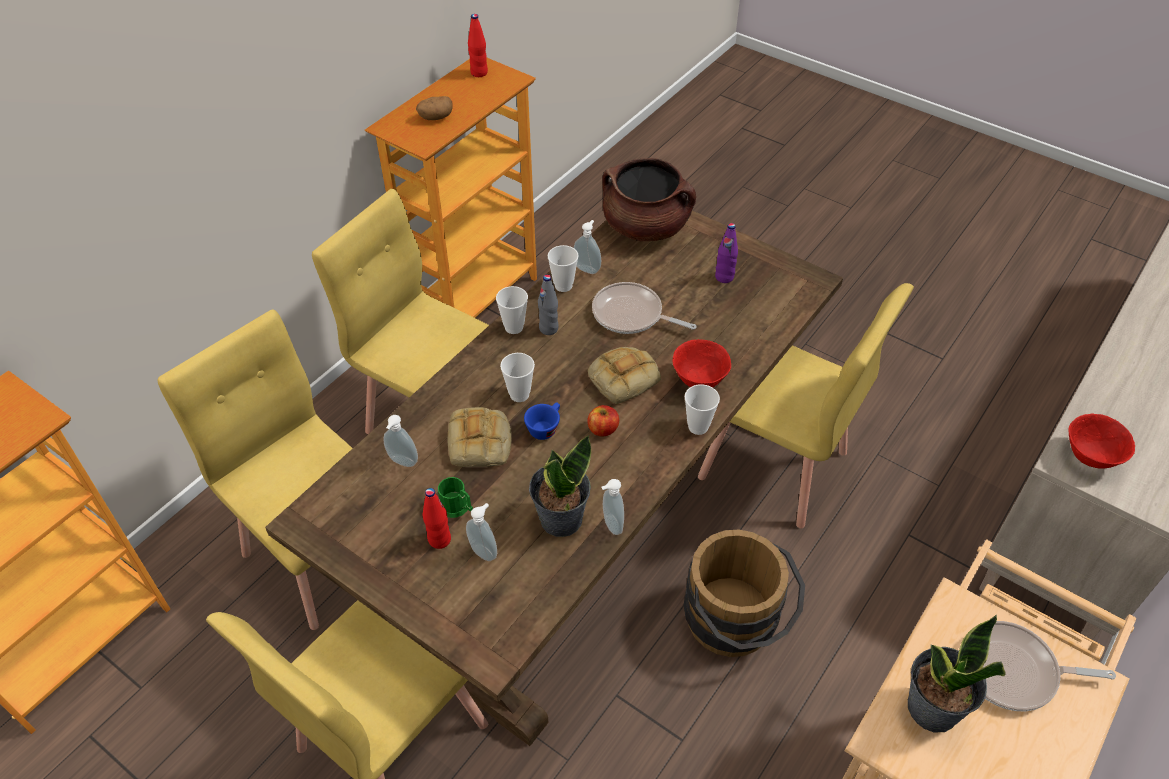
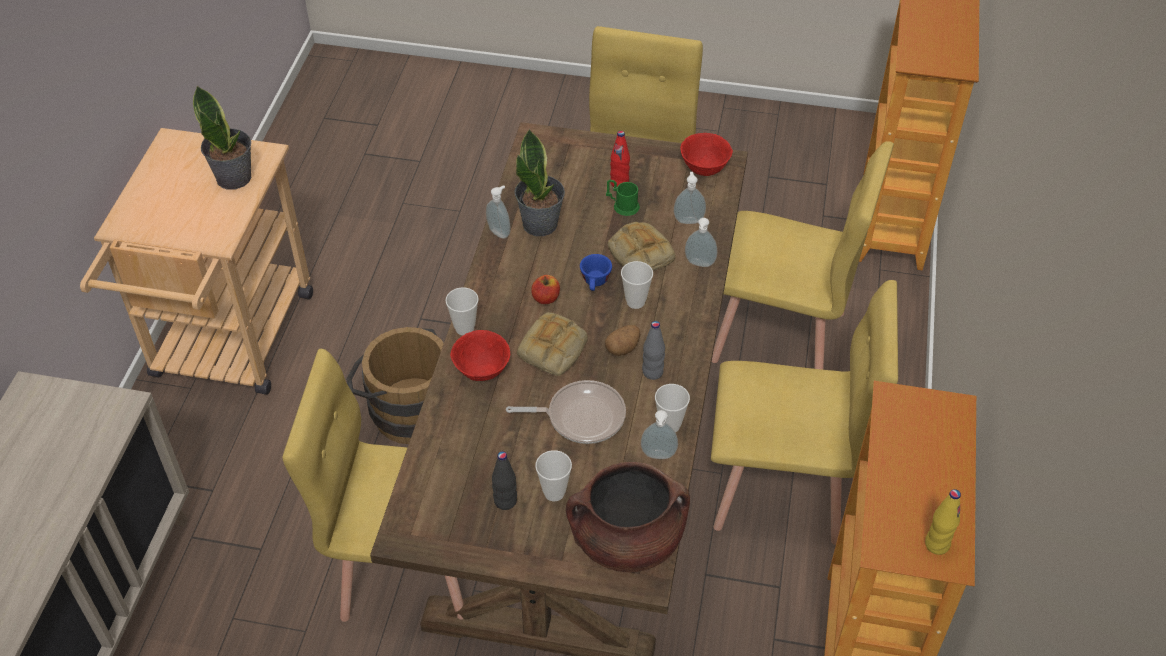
camera: 155 degrees right, 0 degrees up
potato [416,96,452,120] -> potato moved to [605,325,640,356]
soap dispenser [466,503,497,561] -> soap dispenser moved to [685,218,718,267]
red bottle [468,14,488,77] -> yellow bottle [925,489,961,555]
cup [496,286,528,334] -> cup moved to [535,450,572,501]
purple bottle [715,223,738,283] -> black bottle [492,451,517,510]
frying pan [982,621,1116,711] -> none
red bowl [1068,414,1135,469] -> red bowl moved to [680,133,733,176]

